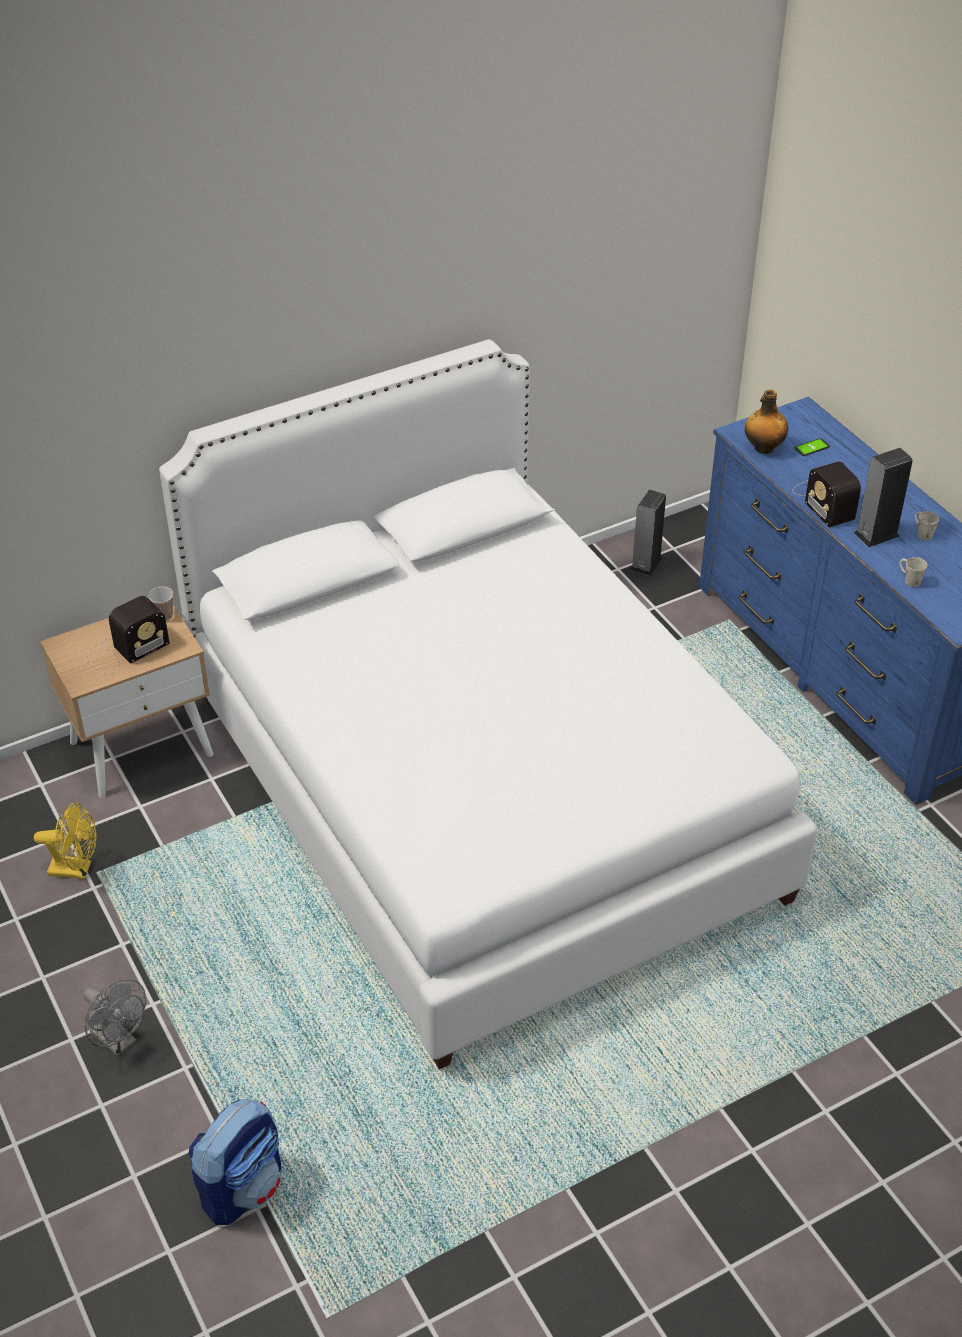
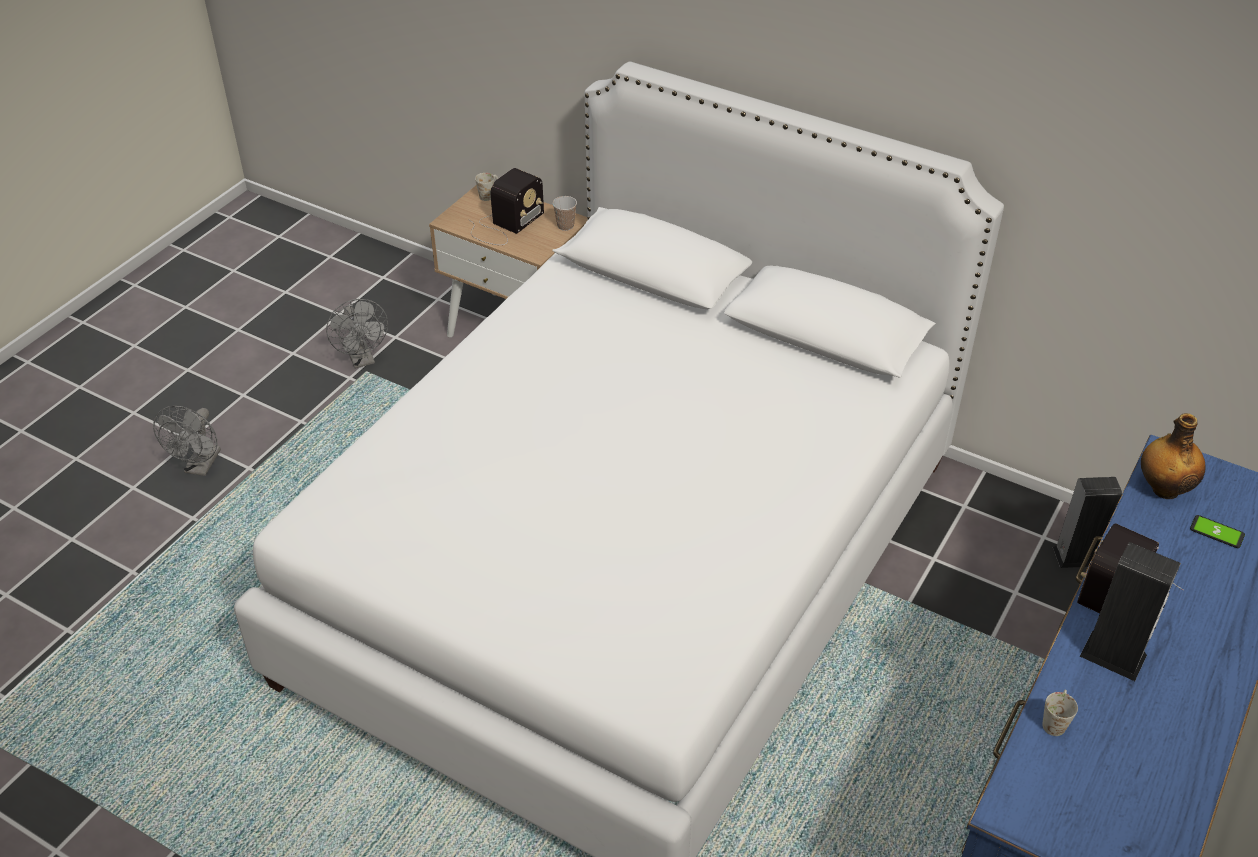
camera: 60 degrees right, 0 degrees up
yellow fan [34,802,96,879] -> grey fan [326,299,388,368]
radio [87,596,170,674] -> radio turned 75 degrees counterclockwise [468,168,544,245]
backpack [188,1099,281,1225] -> none
white mug [915,511,939,541] -> white mug moved to [475,173,498,201]

